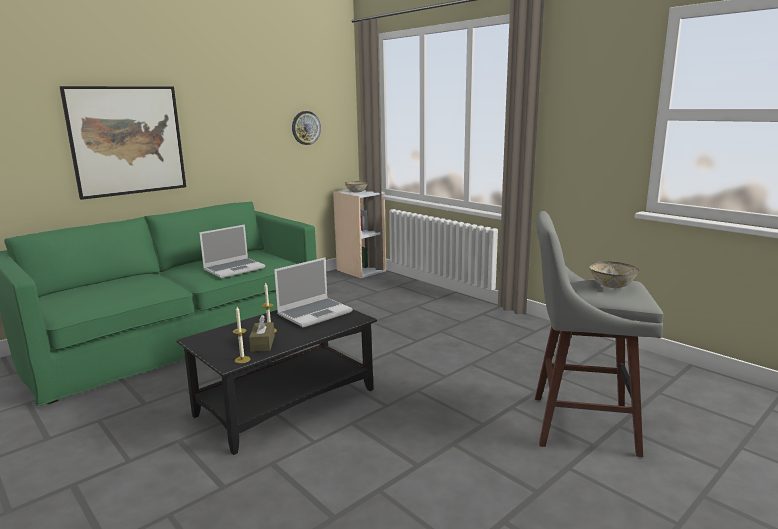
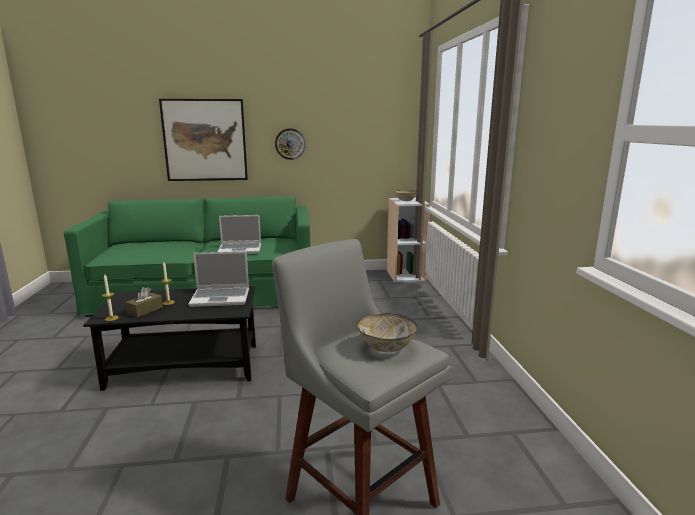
camera: 35 degrees right, 0 degrees up
wall clock [292,111,321,145] -> wall clock moved to [275,129,306,160]

